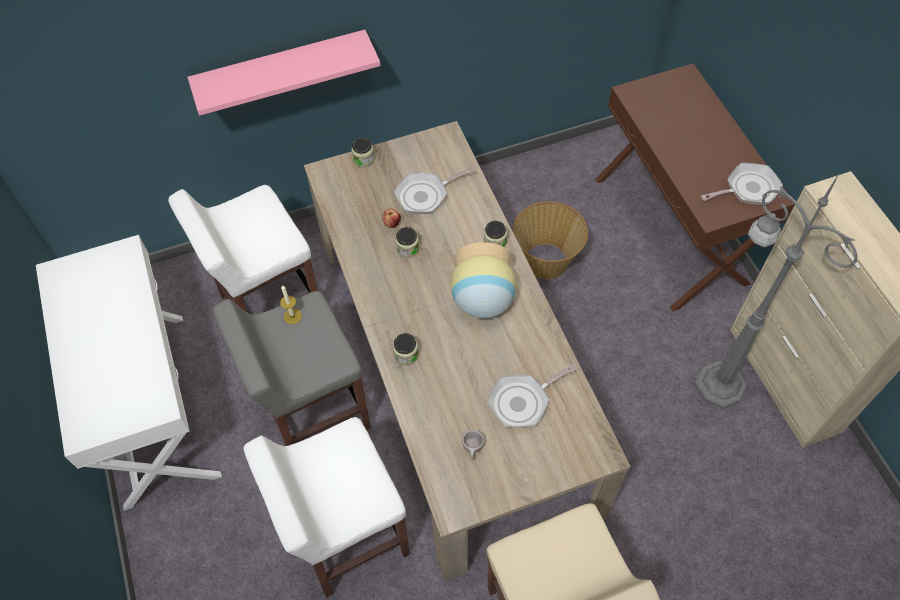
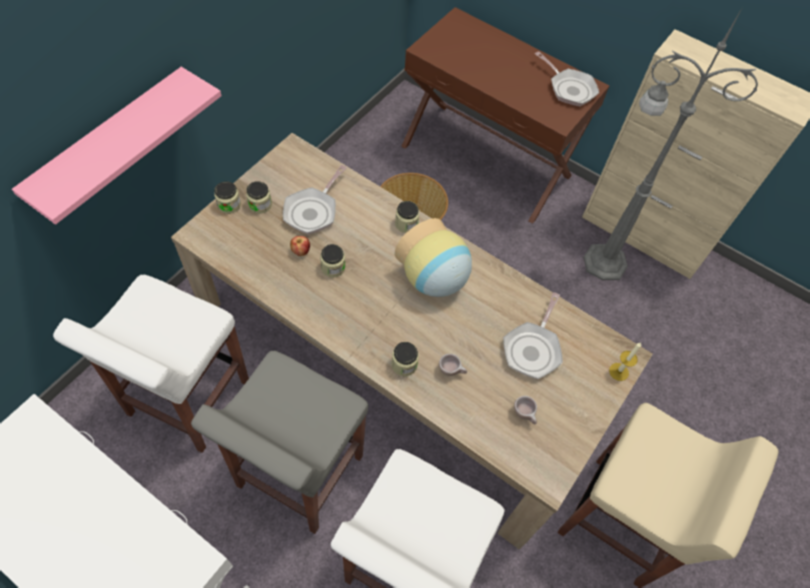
camera: 40 degrees left, 0 degrees up
candle [280,285,302,324] -> candle moved to [609,343,641,381]
frying pan [701,163,783,205] -> frying pan turned 105 degrees clockwise [535,51,599,106]
none -> jar [246,181,272,214]
none -> beige cup [439,354,467,376]

